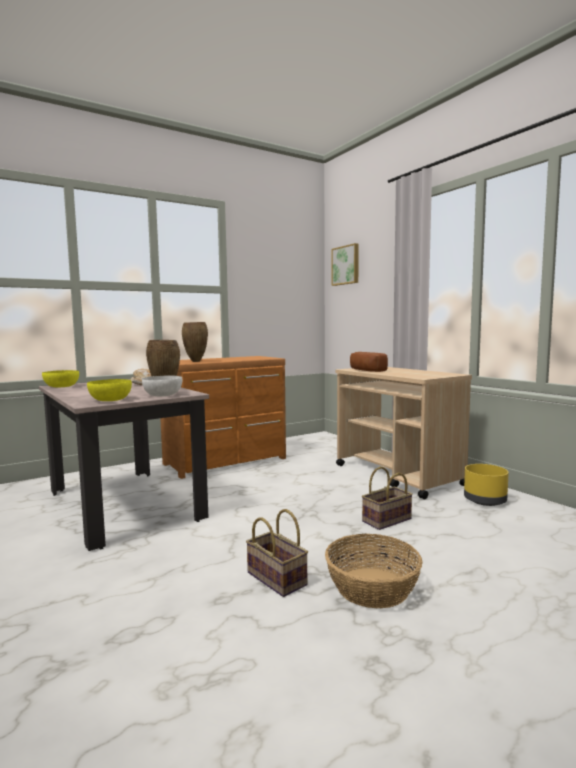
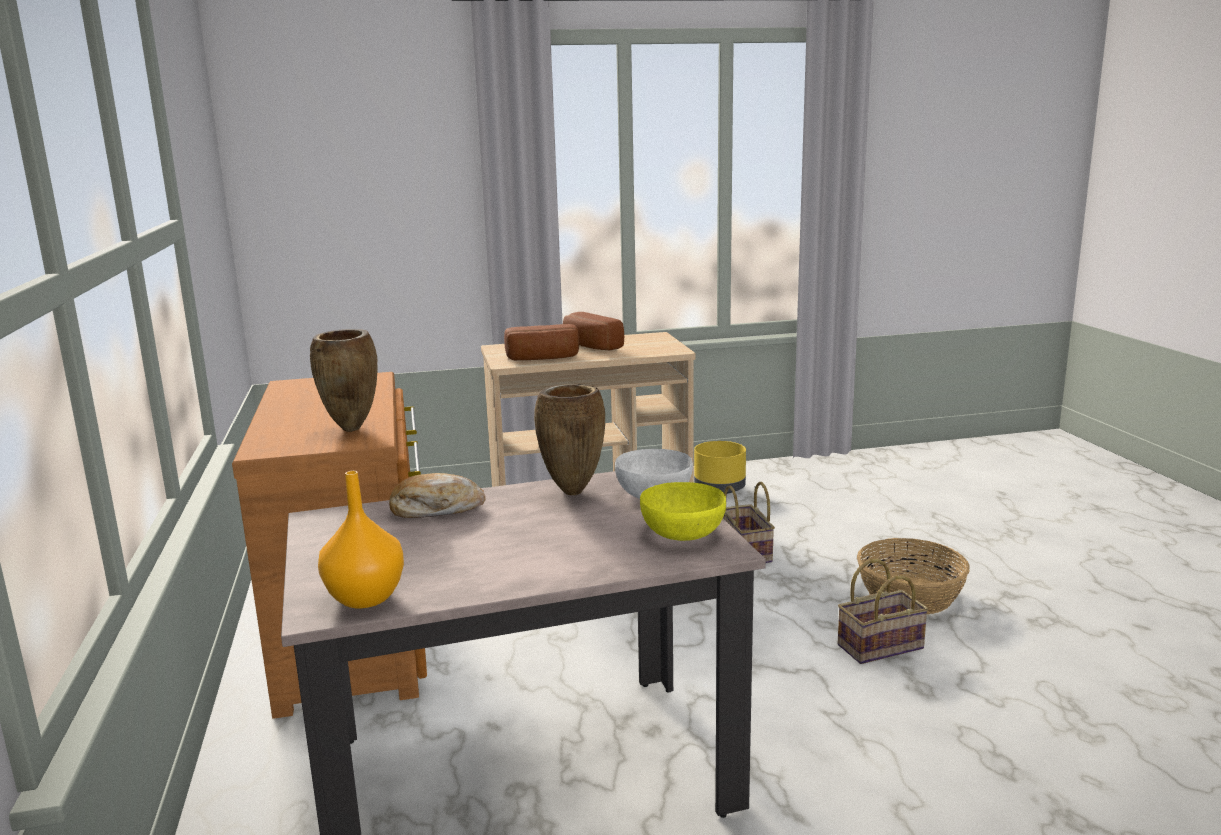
camera: 70 degrees left, 10 degrees up
yellow bowl [42,370,79,387] -> orange vase [318,471,404,608]
picture [331,243,359,286] -> none
none -> bread [563,312,624,350]

